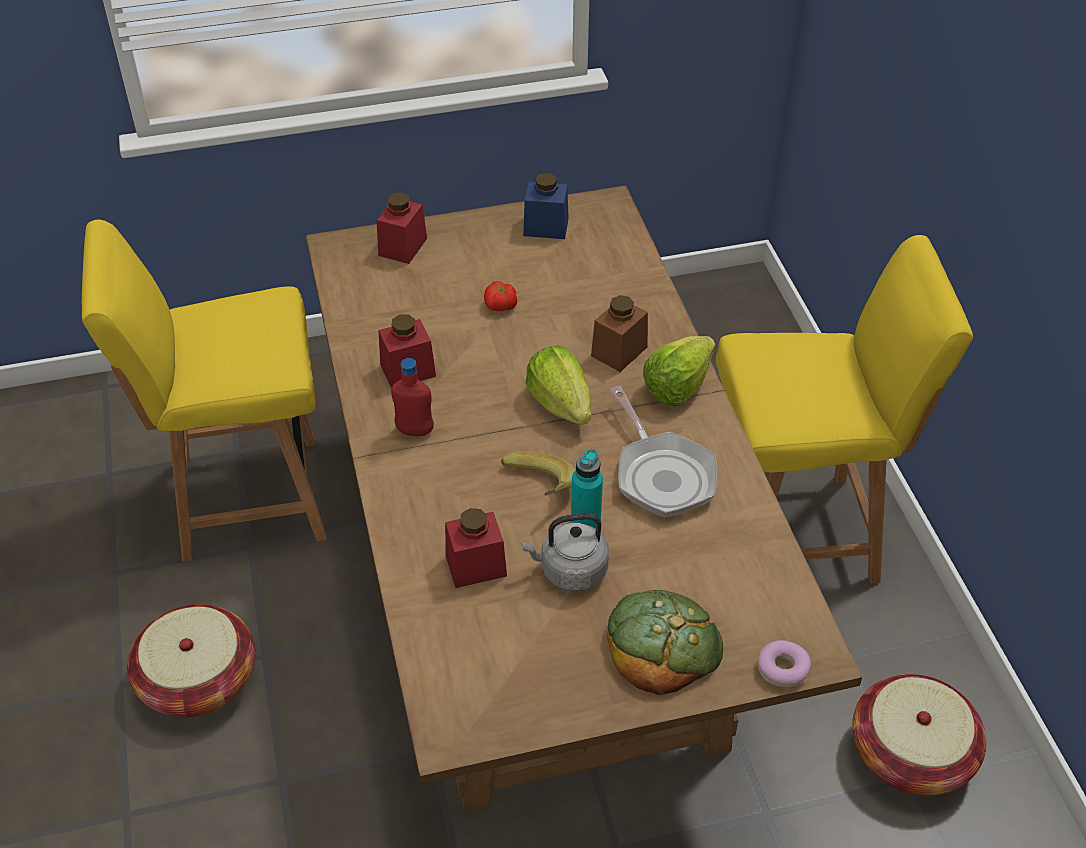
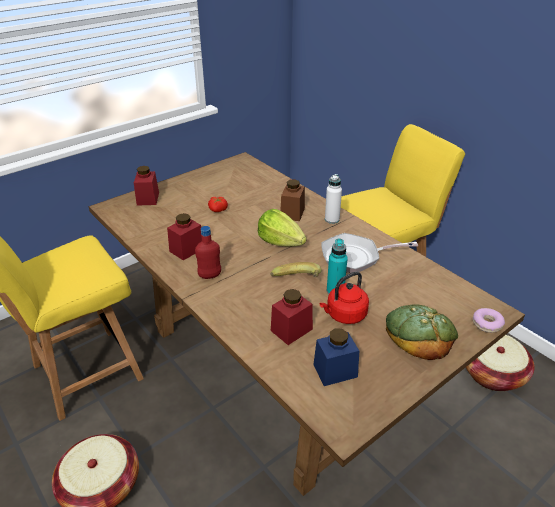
camera: 25 degrees left, 10 degrees down
grey kettle [521,513,609,591] -> red kettle [320,272,369,324]
blue jar [523,173,569,239] -> blue jar moved to [313,328,359,386]
frying pan [609,386,717,518] -> frying pan turned 135 degrees clockwise [321,233,418,273]
lettuce [643,336,716,406] -> white bottle [325,174,342,224]

